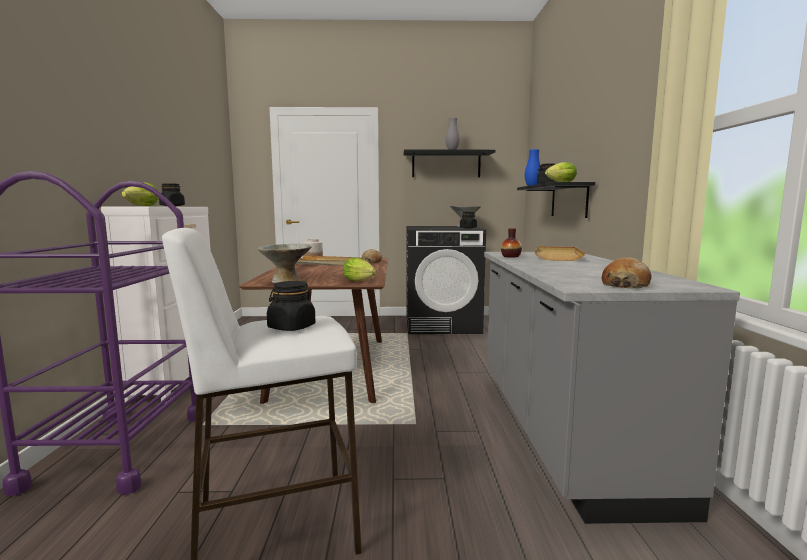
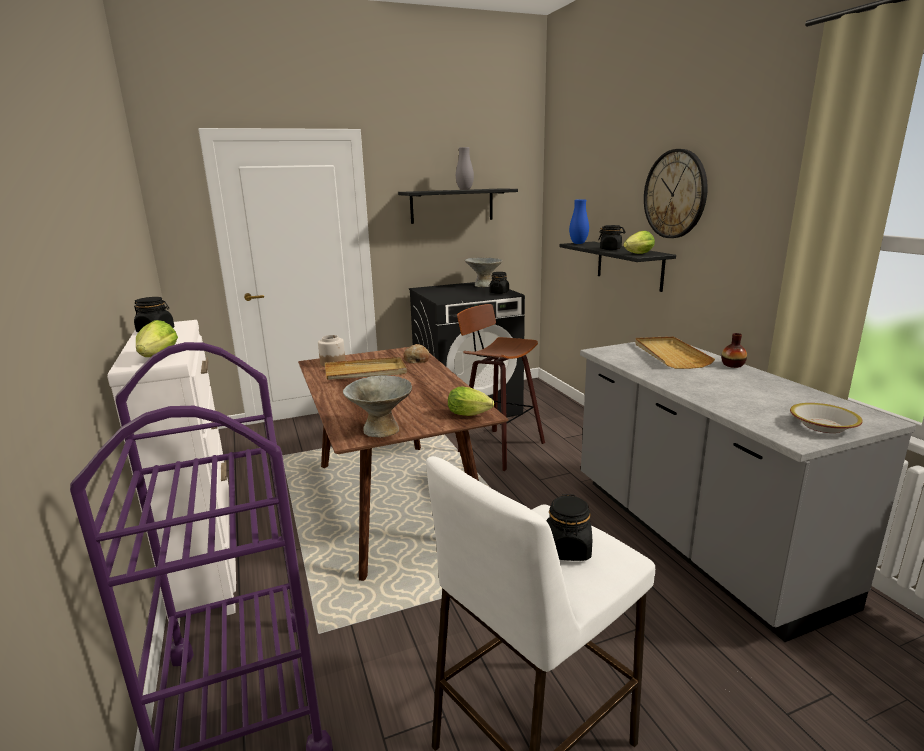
camera: 20 degrees left, 10 degrees up
vase [501,228,522,258] -> vase moved to [721,333,747,368]
bread [602,258,652,288] -> bowl [790,403,863,433]
none -> stool [457,304,545,471]
none -> wall clock [644,149,708,238]

